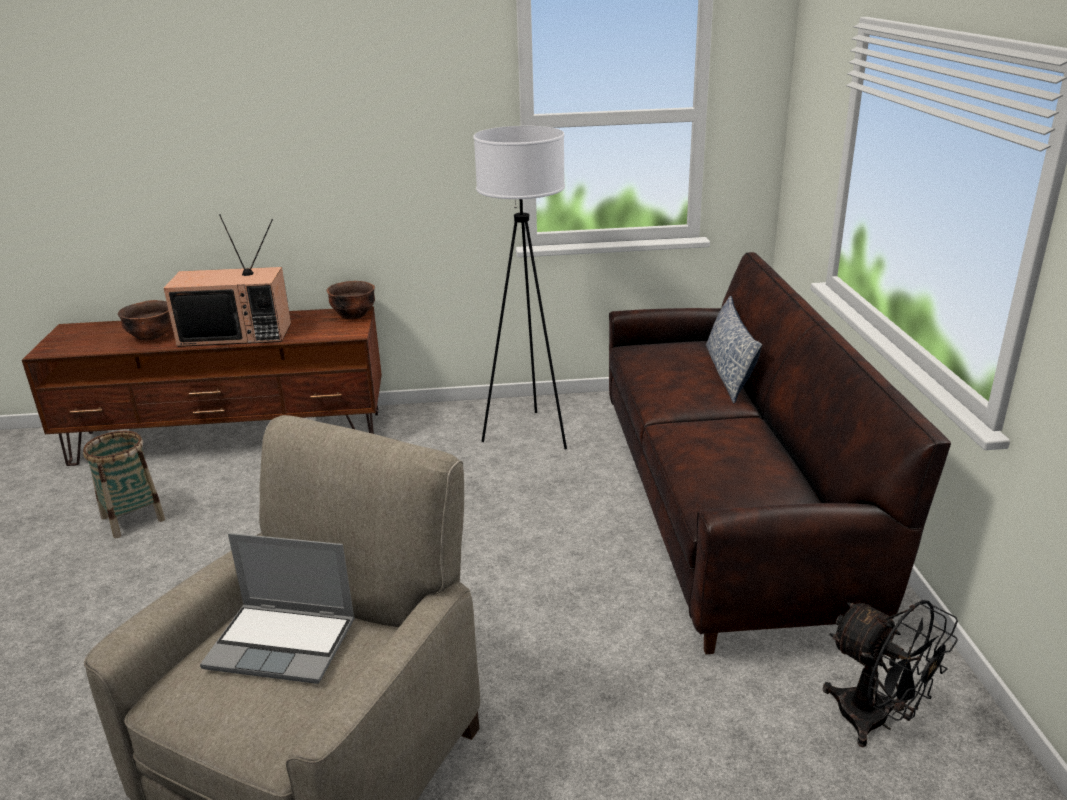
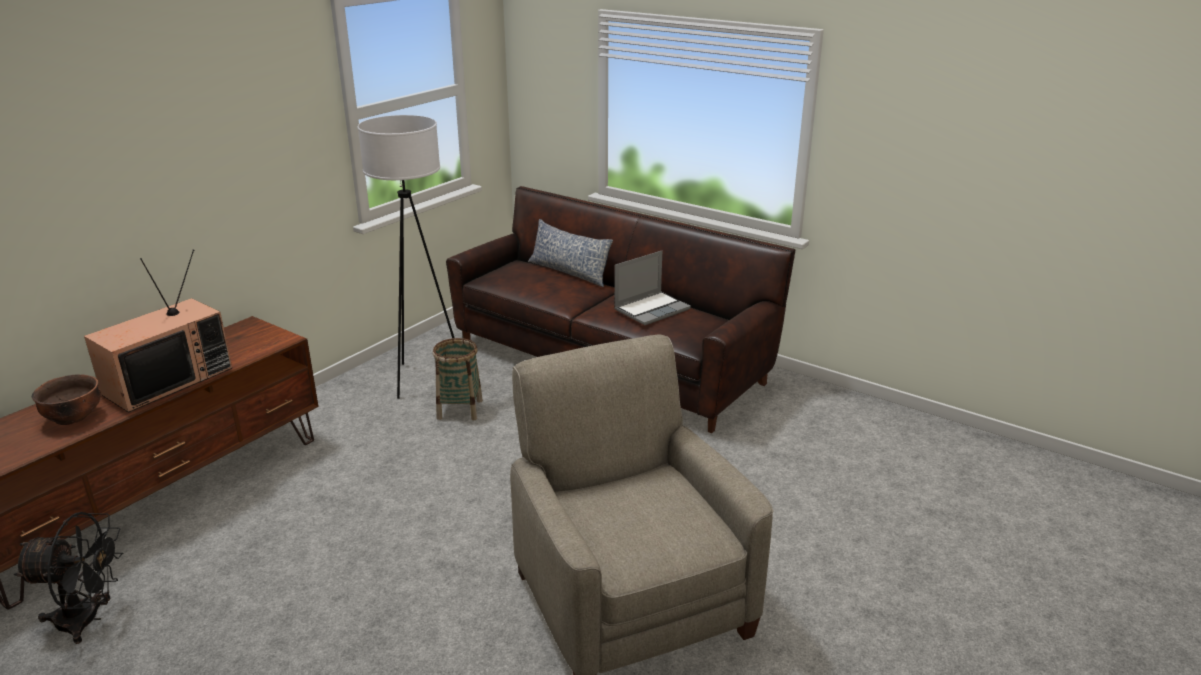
camera: 50 degrees left, 0 degrees up
basket [83,431,165,538] -> basket moved to [433,338,483,420]
laptop [200,533,355,684] -> laptop moved to [614,251,691,325]
brown bowl [327,281,375,319] -> none
black fan [823,600,958,747] -> black fan moved to [14,512,124,644]

